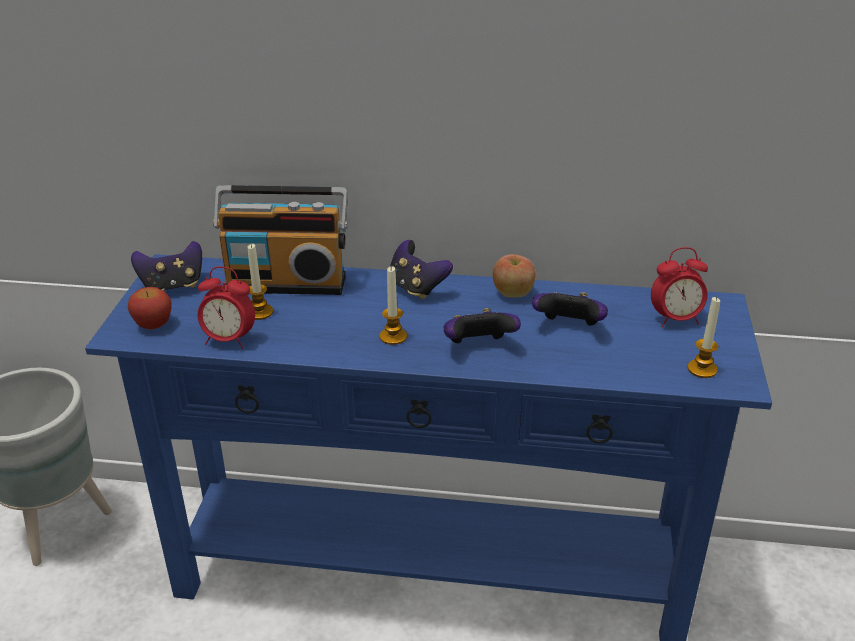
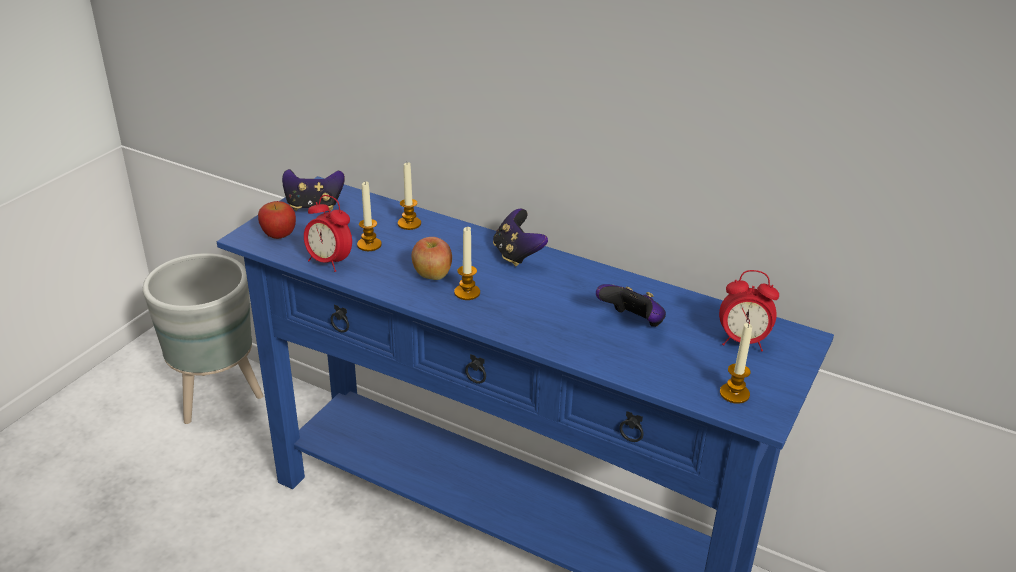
camera: 20 degrees right, 0 degrees up
radio [213,185,348,295] -> candle [398,162,421,230]
game controller [443,308,521,343] -> none
apple [493,254,535,298] -> apple moved to [411,237,452,280]

